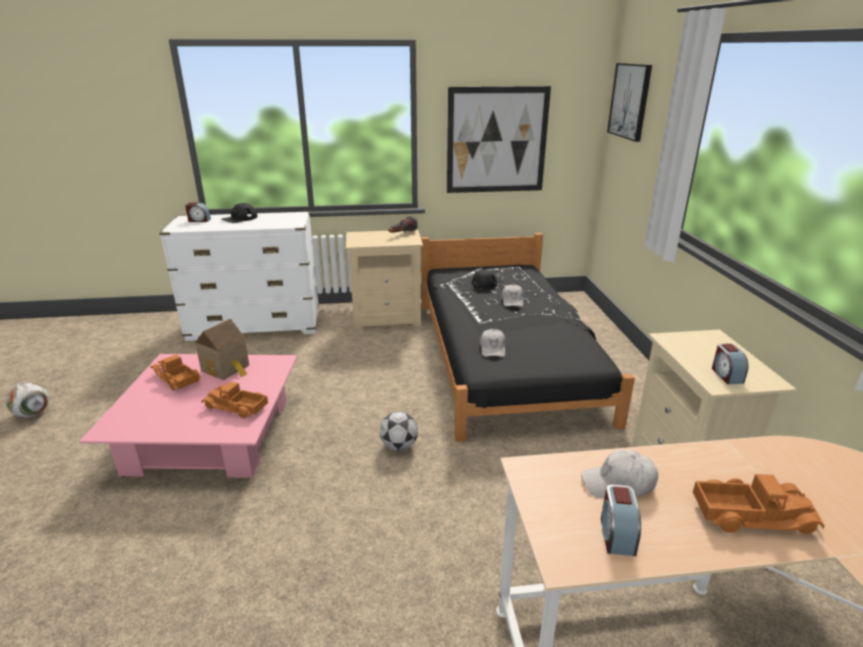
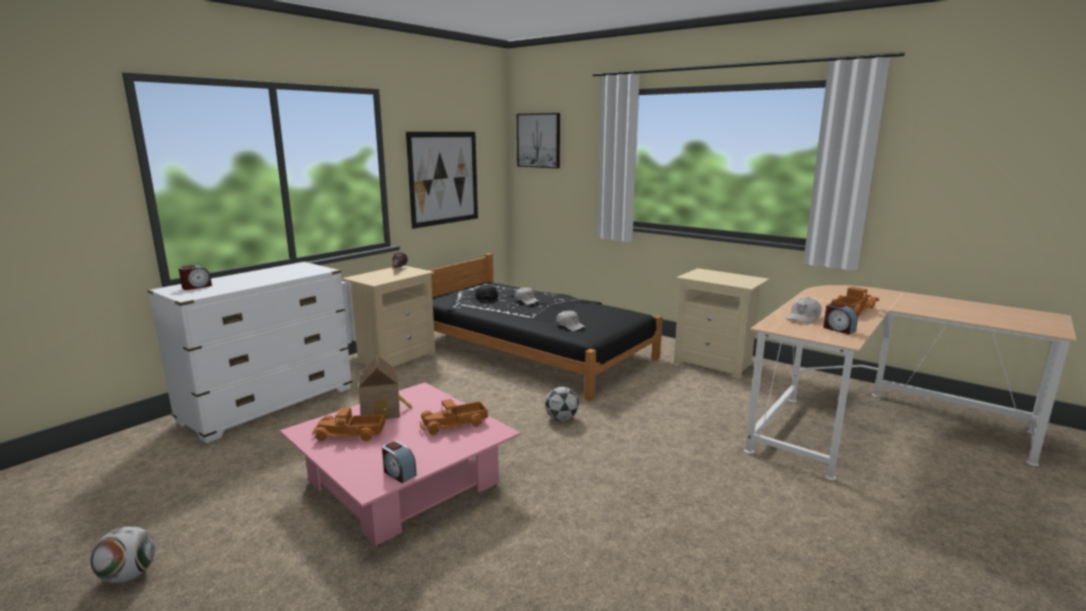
camera: 45 degrees left, 10 degrees down
black cap [221,203,258,223] -> none
alarm clock [712,344,748,384] -> alarm clock moved to [382,441,417,483]

